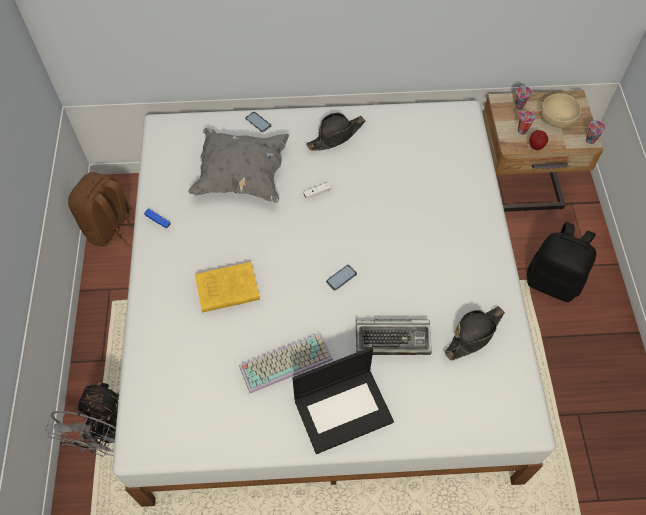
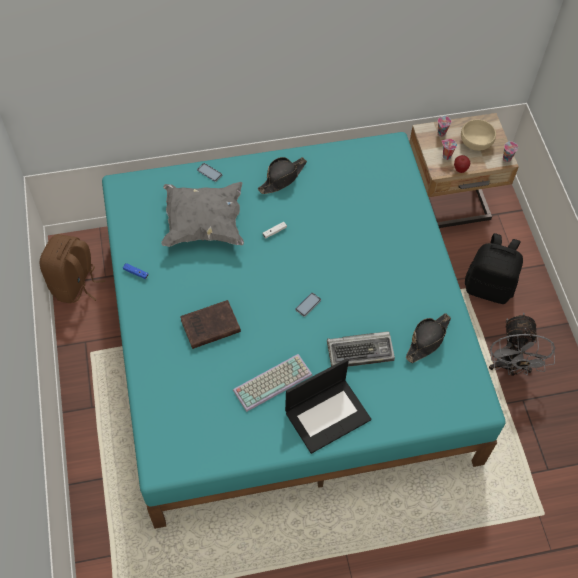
camera: 10 degrees left, 0 degrees up
grey fan [45,382,119,457] -> grey fan moved to [489,313,555,376]
white bed [112,100,556,507] -> turquoise bed [102,132,506,529]
yellow book [195,262,260,312] -> brown book [180,300,241,349]

